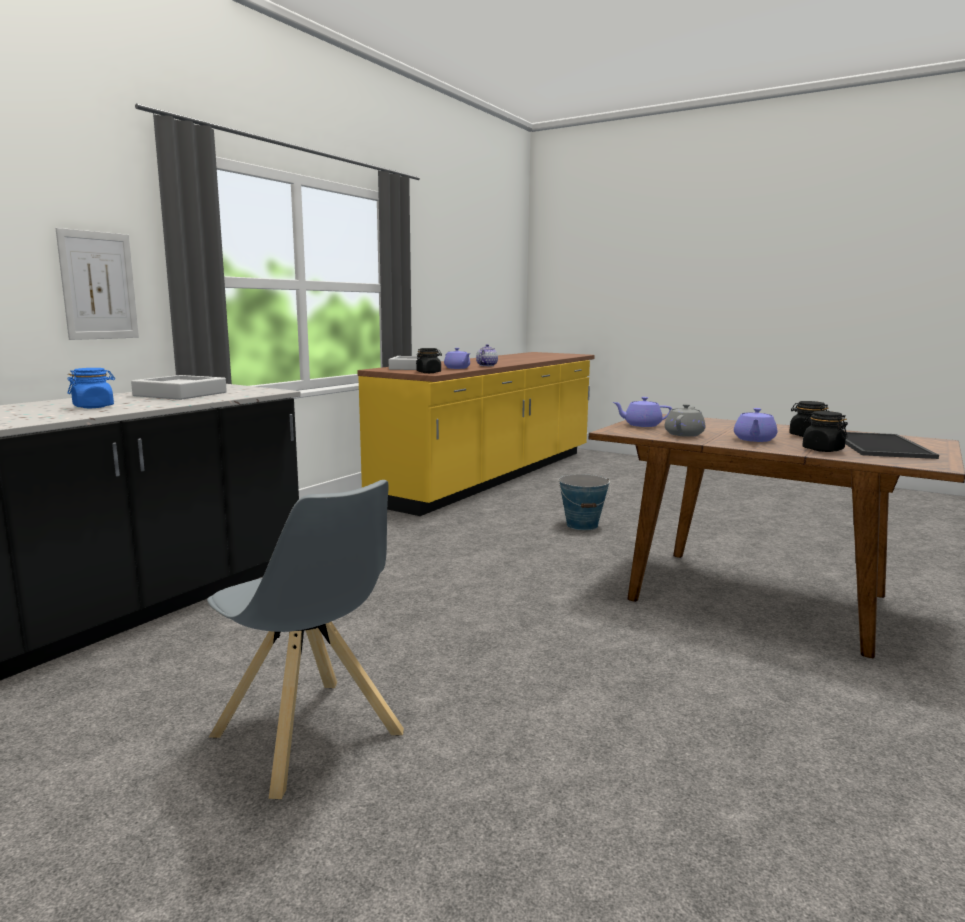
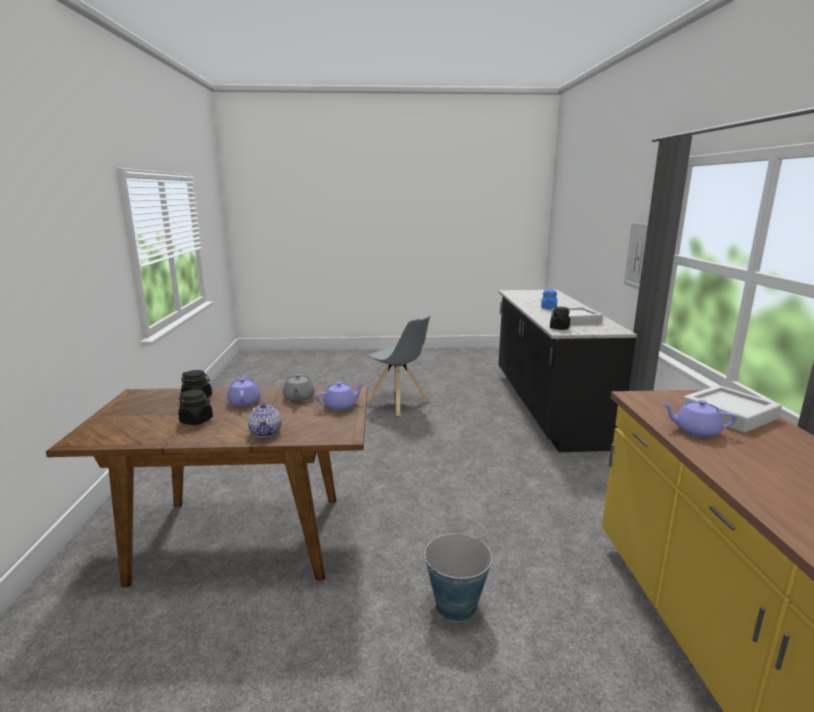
camera: 145 degrees right, 5 degrees up
grey chair [207,480,404,799] -> grey chair turned 150 degrees counterclockwise [367,315,430,417]
black jar [416,348,442,373] -> black jar moved to [550,307,570,330]
teapot [476,344,498,366] -> teapot moved to [248,401,281,437]
tray [845,432,939,459] -> none

